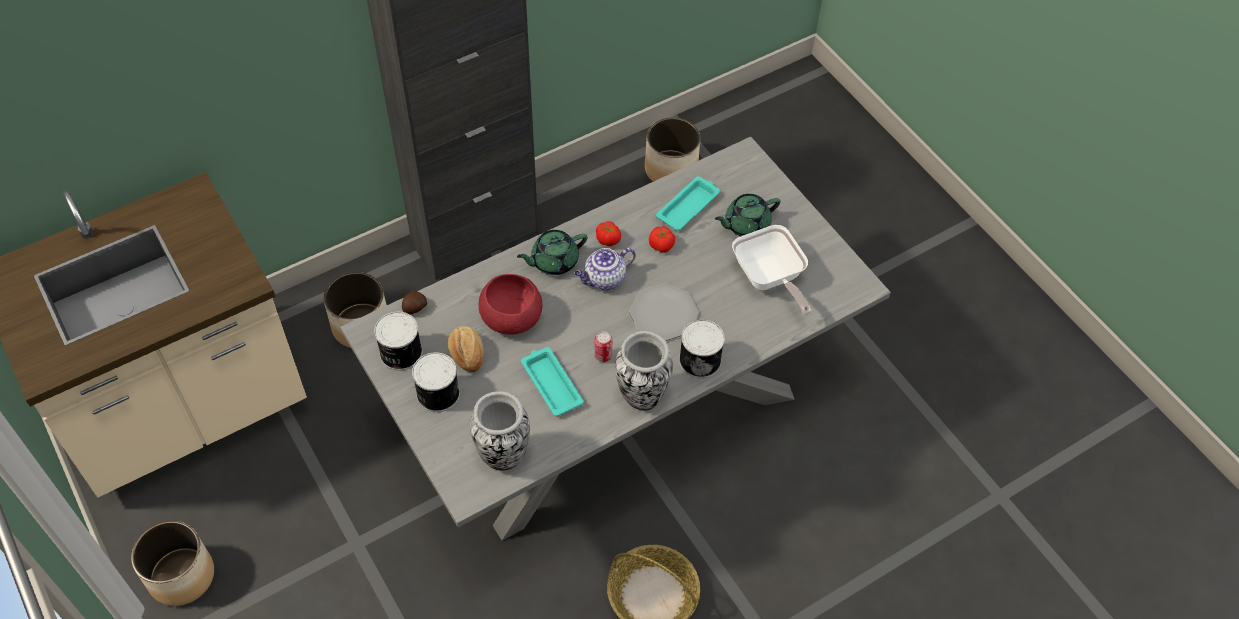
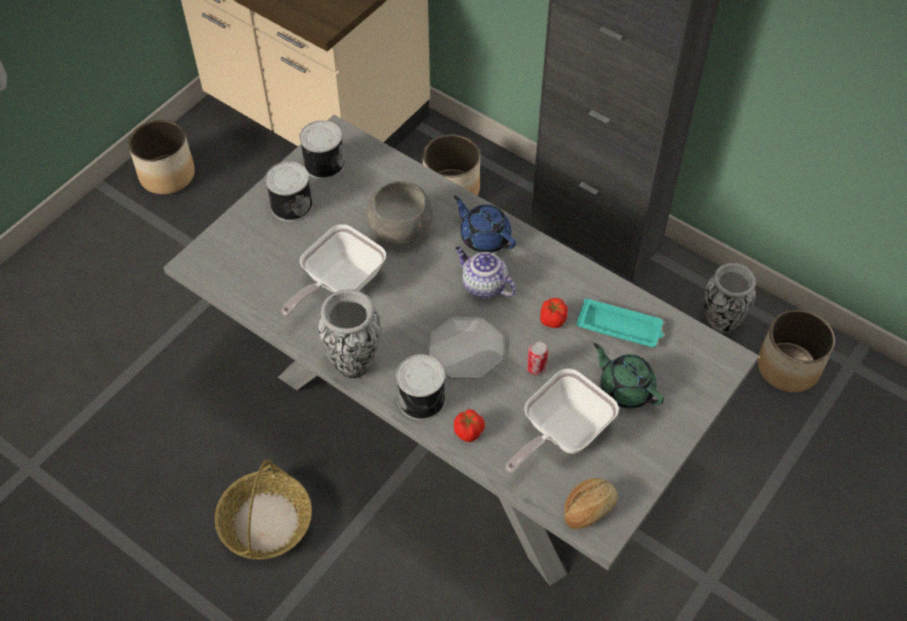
camera: 70 degrees right, 0 degrees up
potato [402,291,427,314] -> none
bread [448,326,484,372] -> bread moved to [564,478,618,529]
vase [470,391,530,471] -> vase moved to [704,263,756,334]
red bowl [479,274,543,335] -> grey bowl [367,181,433,245]
green teapot [517,230,587,275] -> blue teapot [454,196,516,253]
turquoise tray [521,347,584,417] -> frying pan [281,224,386,317]
can [595,331,613,362] -> can moved to [527,342,548,376]
tomato [596,221,621,246] -> tomato moved to [454,409,485,442]

